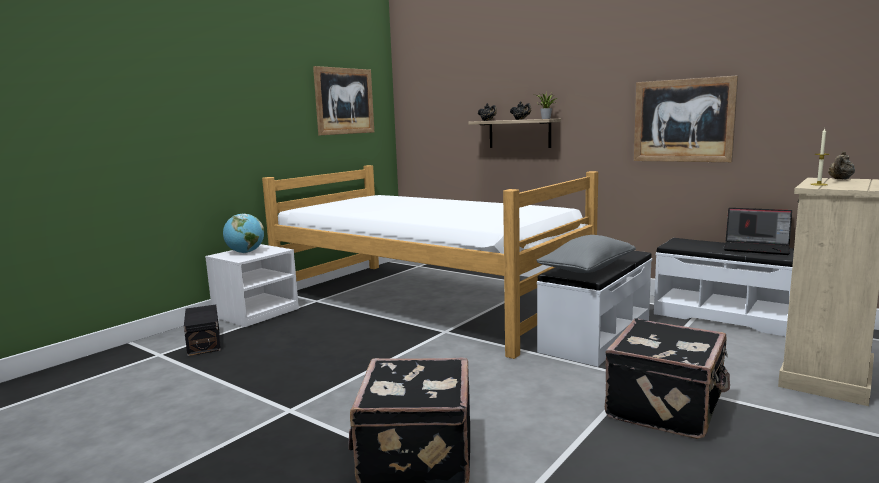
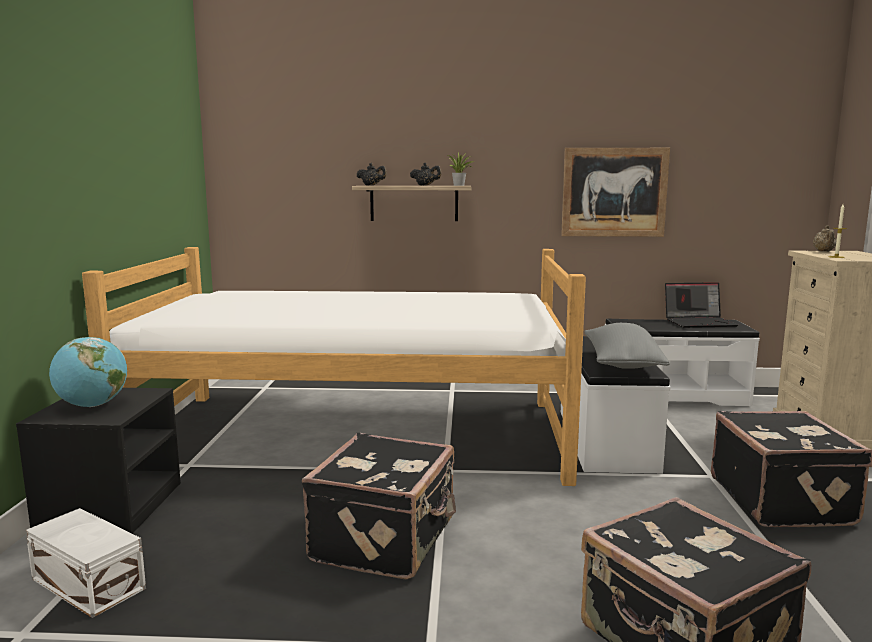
camera: 35 degrees left, 0 degrees up
black storage box [184,305,221,356] -> white storage box [26,508,146,618]
white nightstand [205,244,299,327] -> black nightstand [16,388,181,534]
picture [313,66,374,135] -> none
none -> black suitcase [302,433,456,580]

